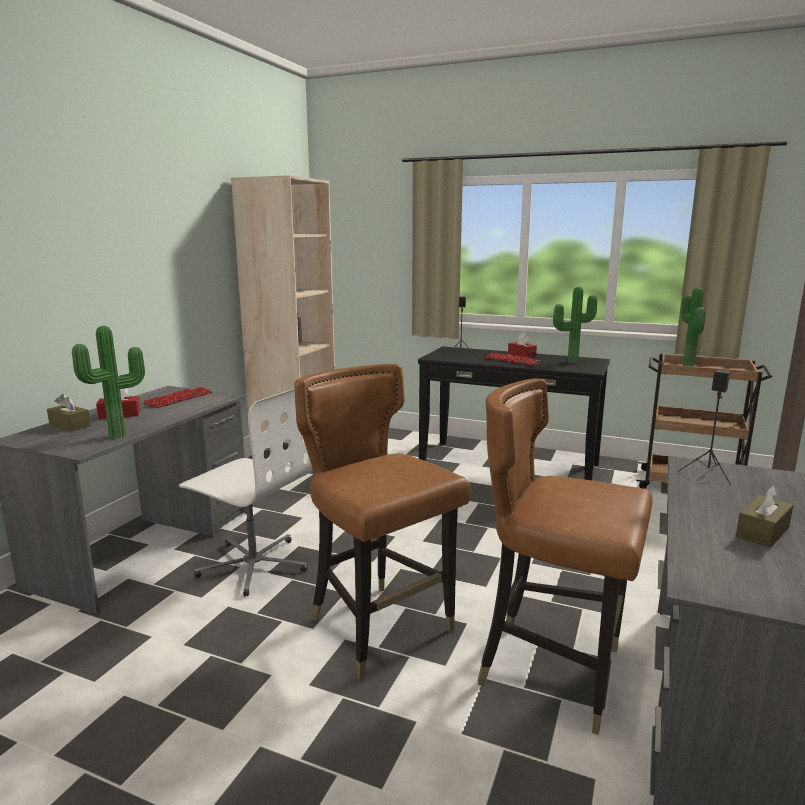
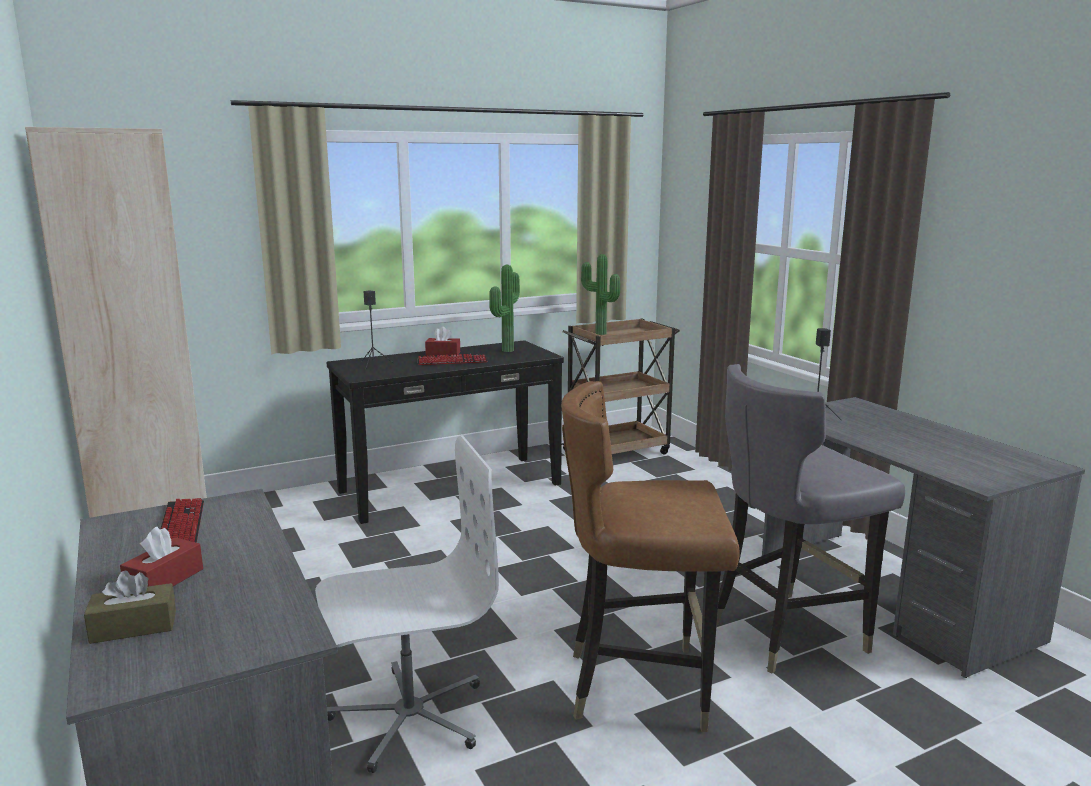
camera: 50 degrees left, 0 degrees up
potted plant [72,326,145,439] -> none
brown chair [477,379,652,735] -> grey chair [717,364,905,674]
brown tissue box [736,485,793,548] -> none

